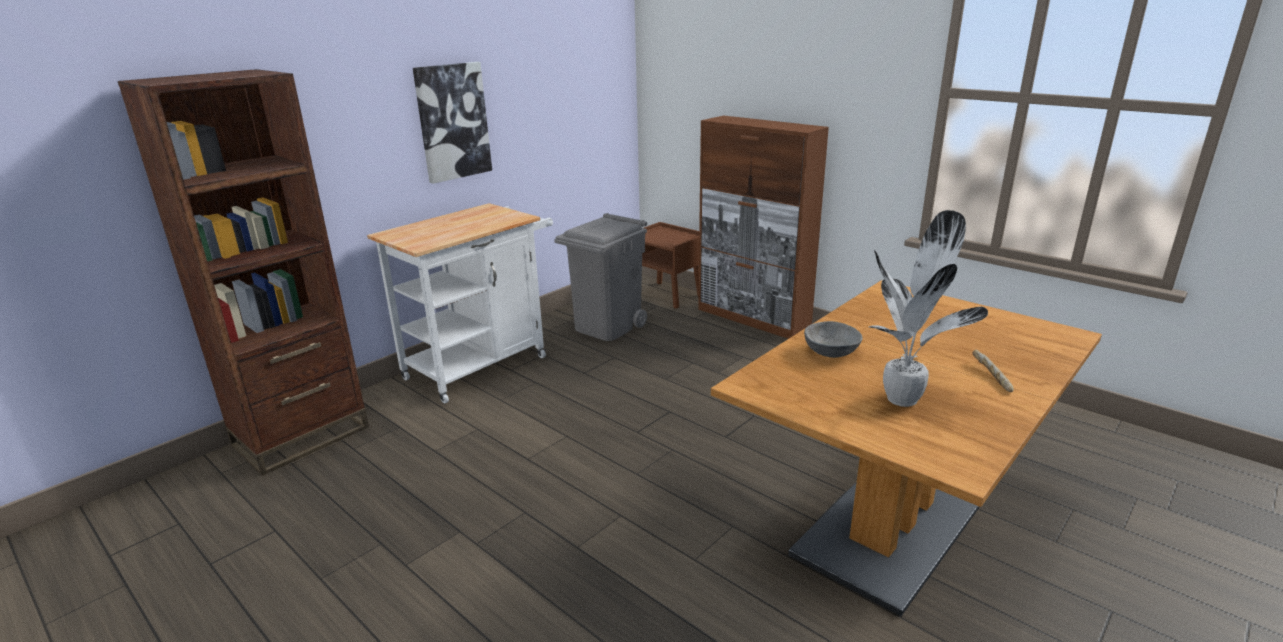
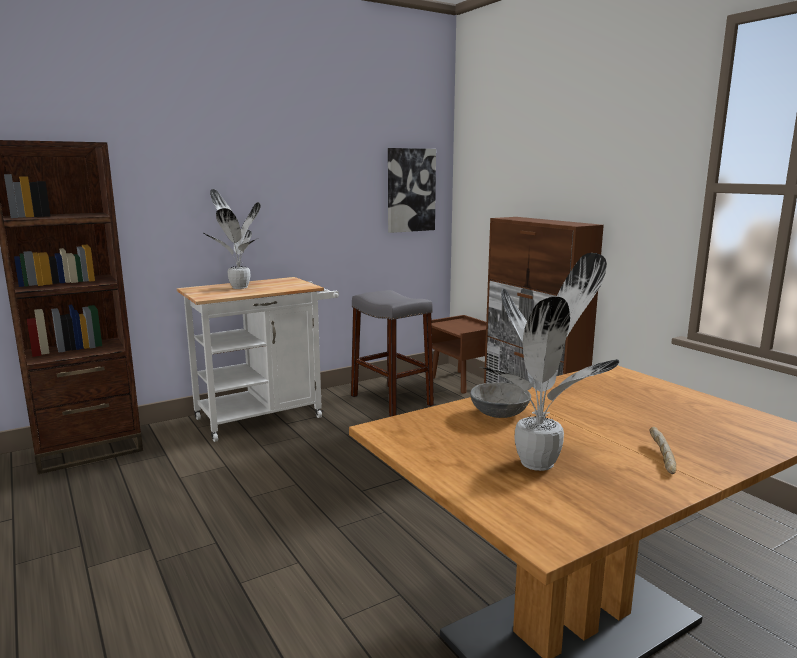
camera: 15 degrees right, 10 degrees down
picture [413,62,492,184] -> picture moved to [388,148,436,233]
grey trash can [554,213,647,341] -> grey stool [351,290,434,417]
none -> potted plant [202,189,261,289]

